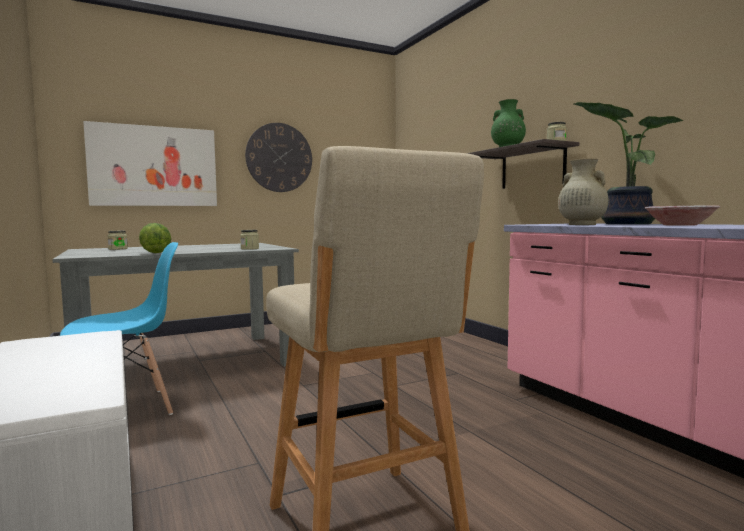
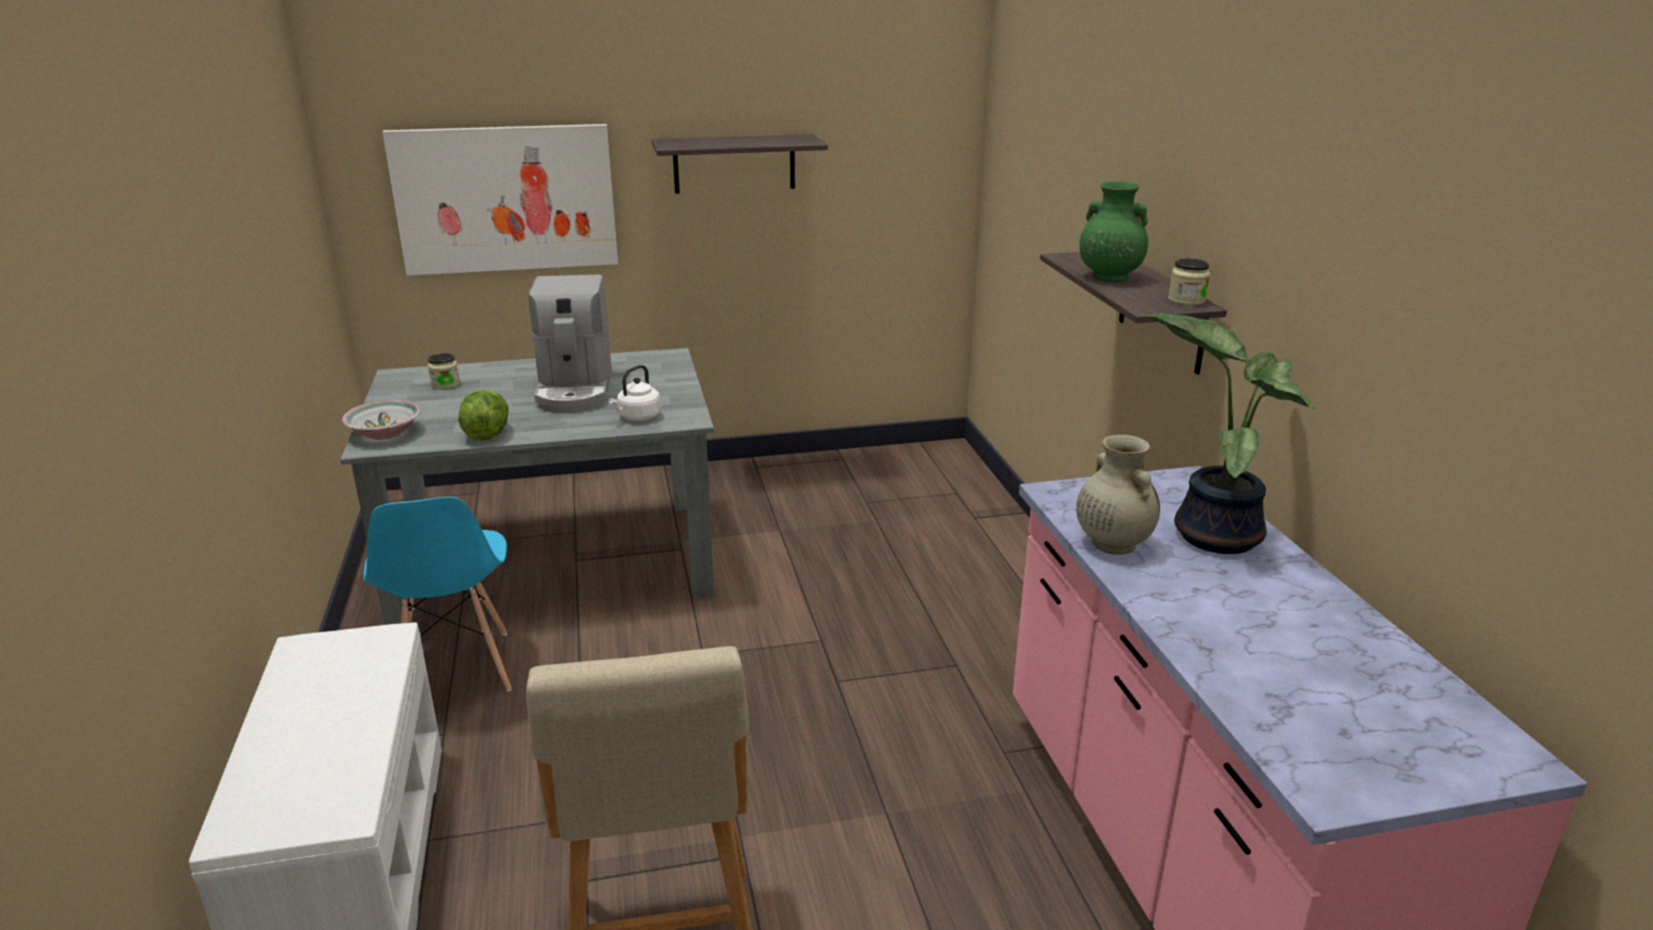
camera: 15 degrees right, 20 degrees up
blue chair [60,242,178,415] -> blue chair turned 90 degrees clockwise [364,497,511,691]
jar [240,230,259,250] -> white kettle [609,365,661,421]
wall clock [245,123,312,192] -> shelf [652,134,828,194]
bowl [645,206,720,226] -> bowl moved to [342,400,421,440]
none -> coffee machine [528,275,612,413]

